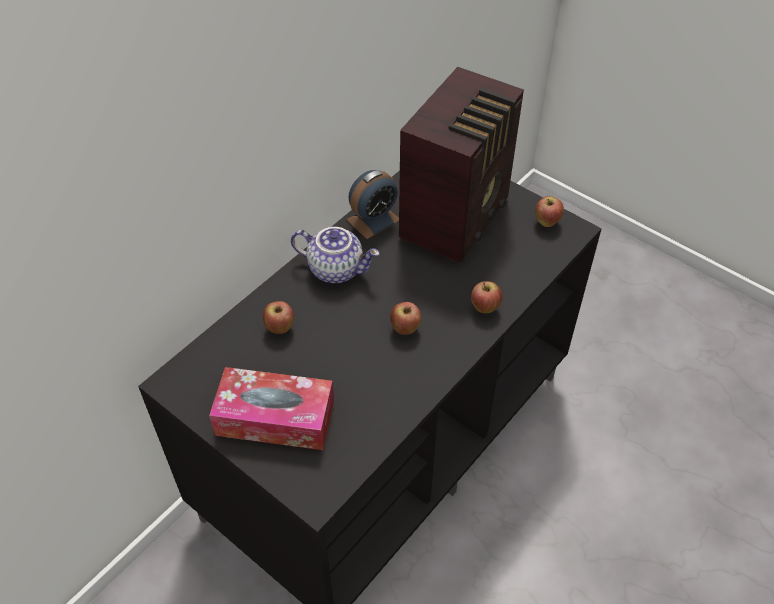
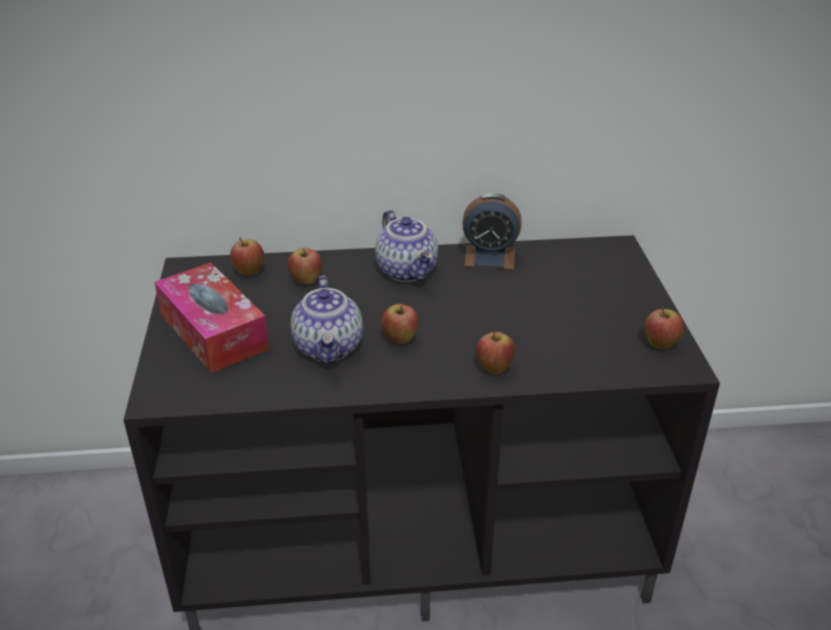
camera: 45 degrees right, 15 degrees down
radio [399,67,524,263] -> none
none -> apple [230,237,264,276]
none -> teapot [291,276,363,364]

